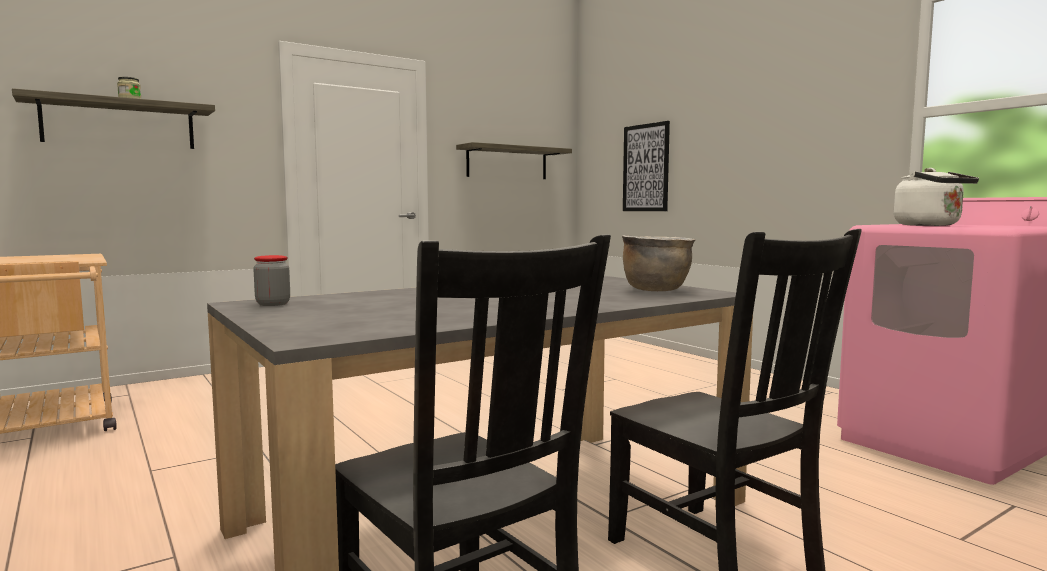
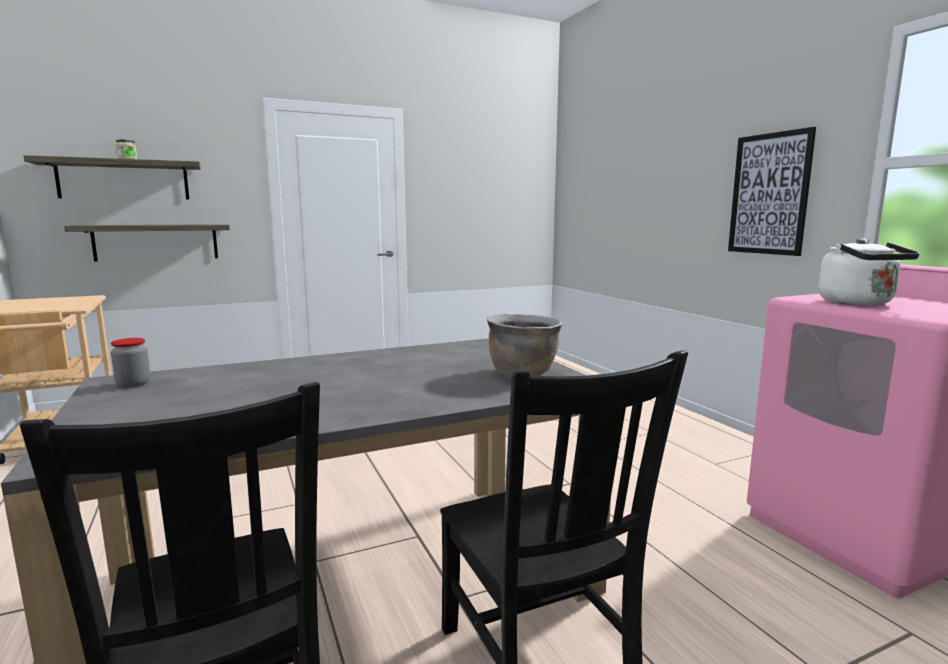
camera: 10 degrees right, 5 degrees up
shelf [456,142,572,179] -> shelf moved to [64,224,230,262]
picture [623,121,670,211] -> picture moved to [728,127,816,256]

